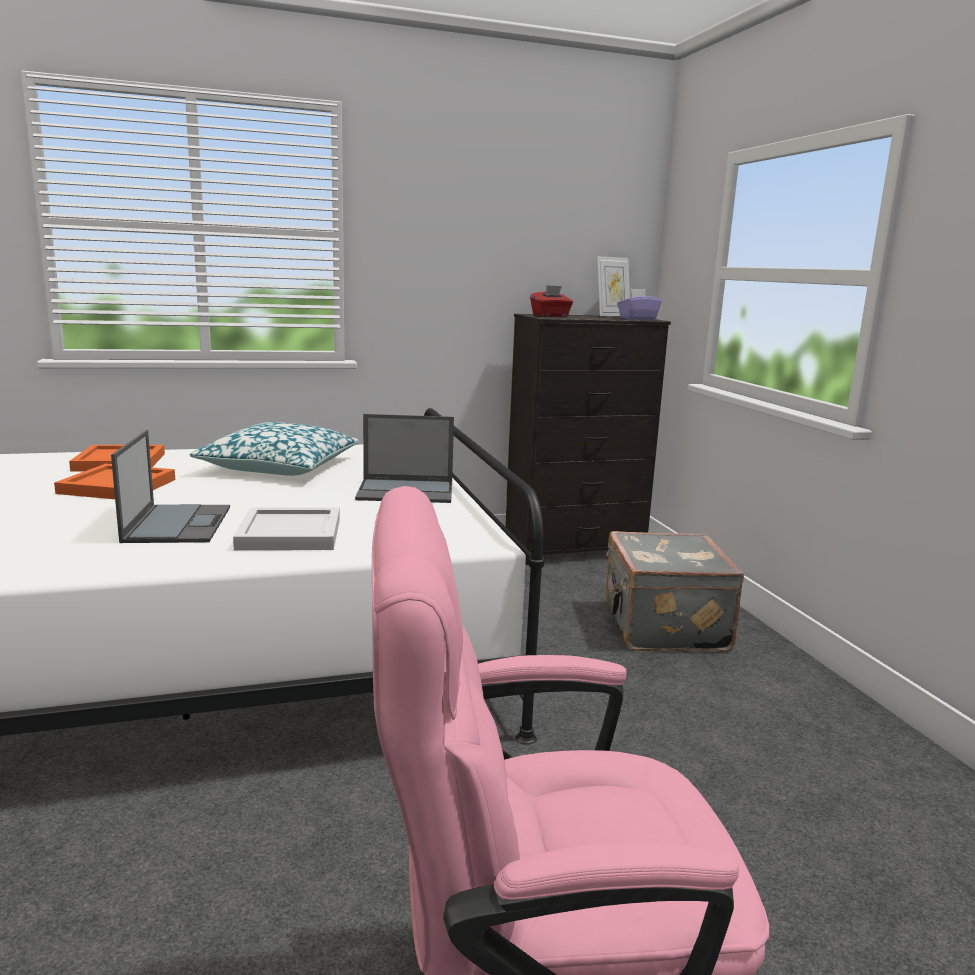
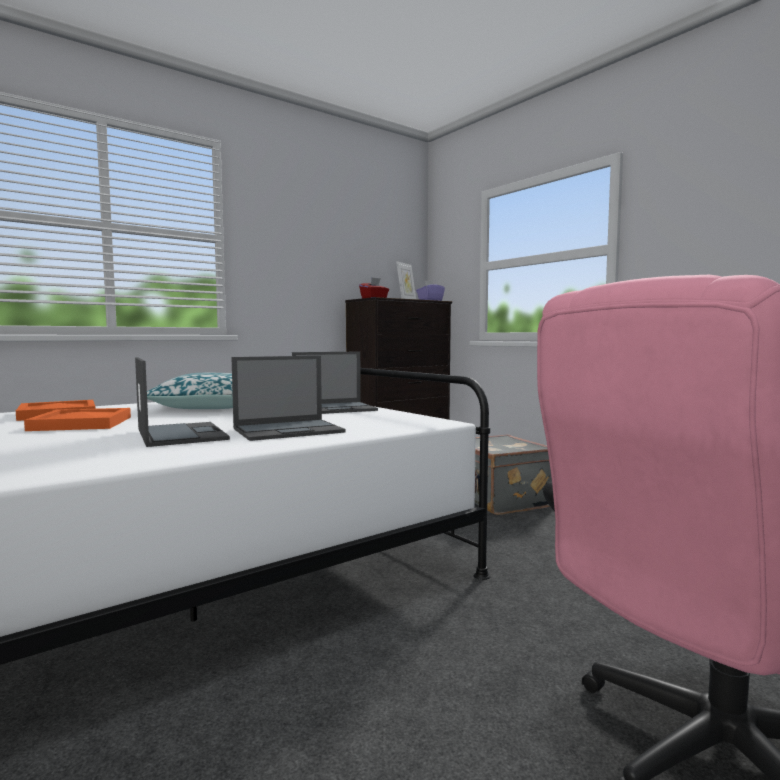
camera: 20 degrees left, 10 degrees down
white tray [233,508,340,550] -> laptop [231,356,346,441]

